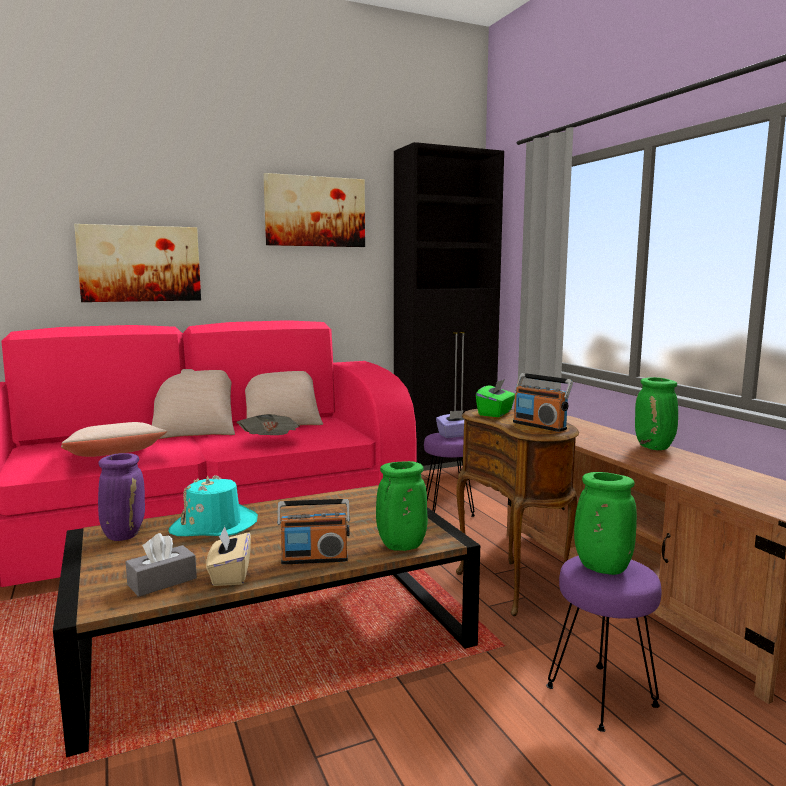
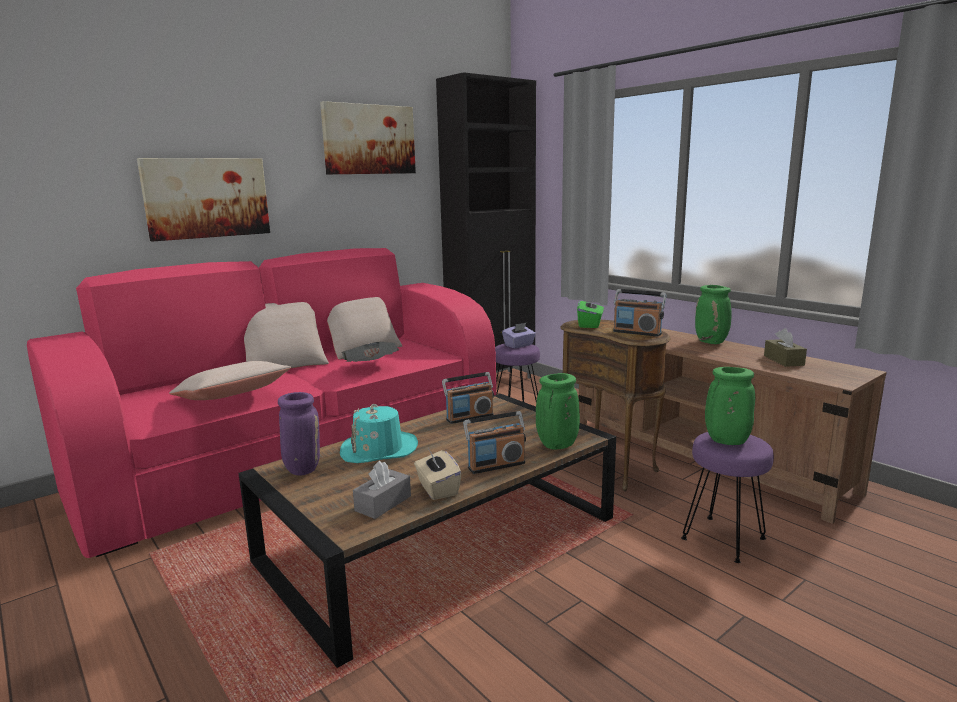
camera: 15 degrees left, 5 degrees up
none -> radio [442,372,494,424]
none -> brown tissue box [764,328,807,367]

